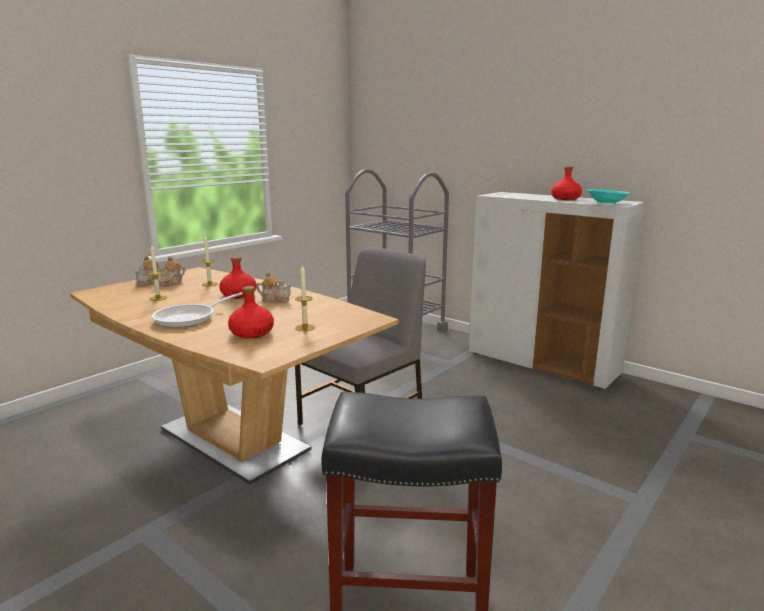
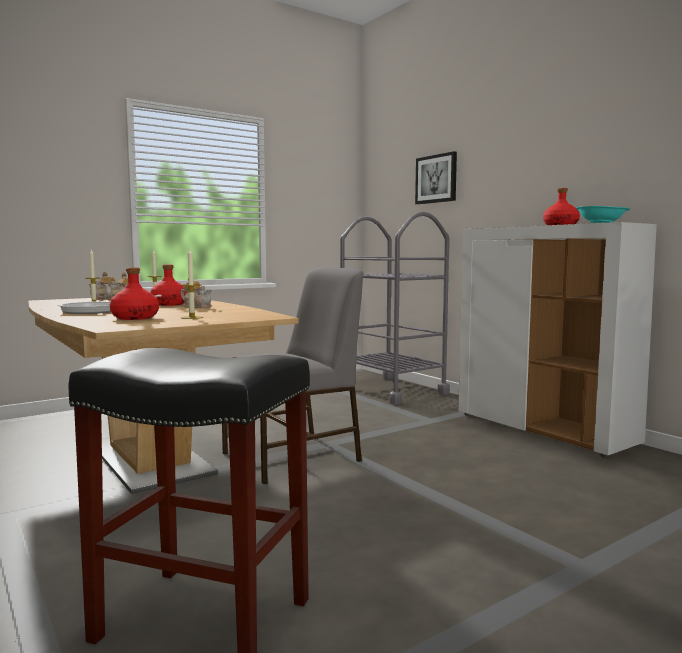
camera: 15 degrees right, 10 degrees down
none -> picture [415,151,457,204]

